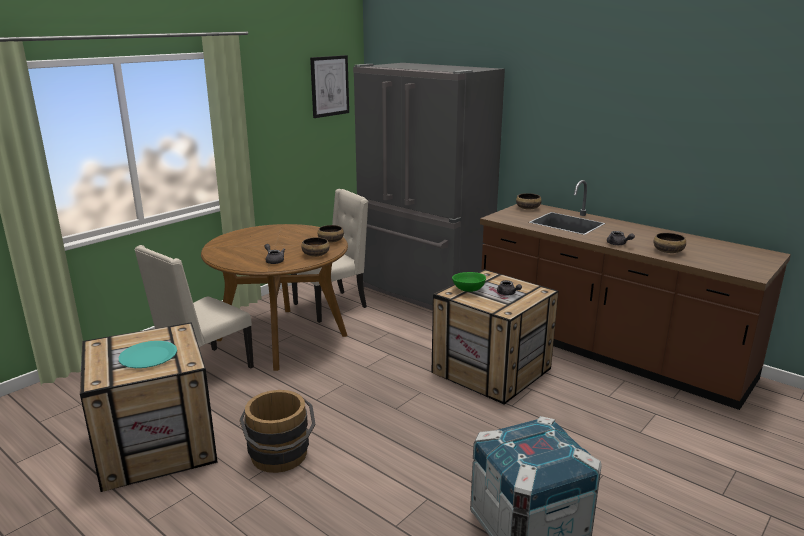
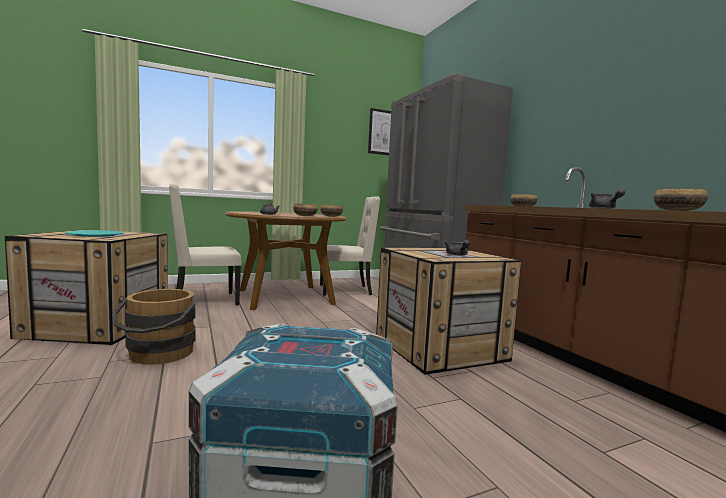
camera: 25 degrees right, 15 degrees down
green bowl [452,272,486,292] -> none

